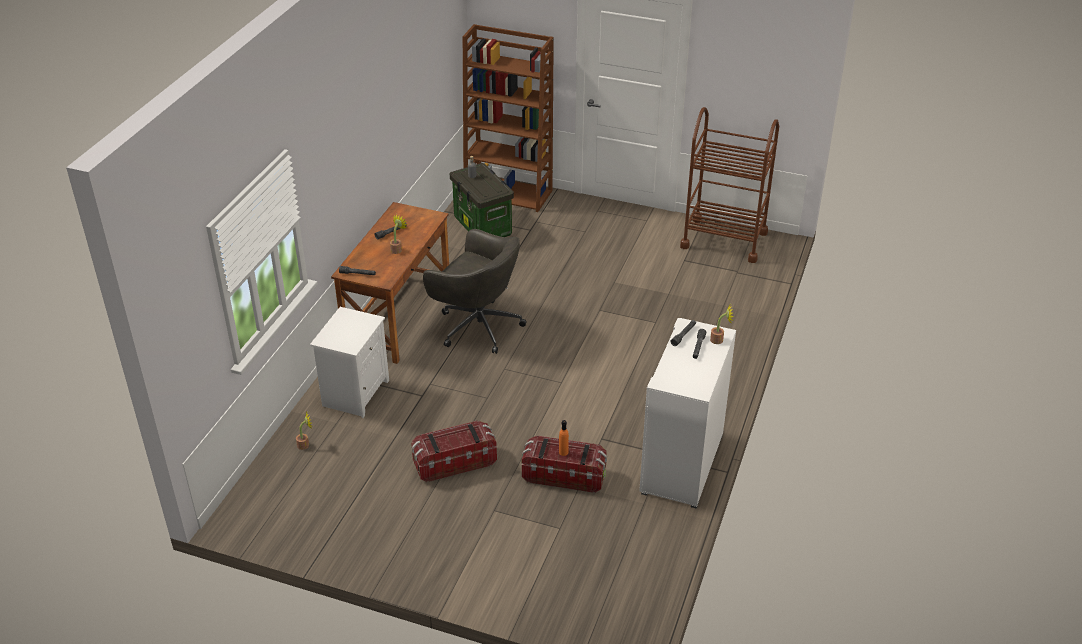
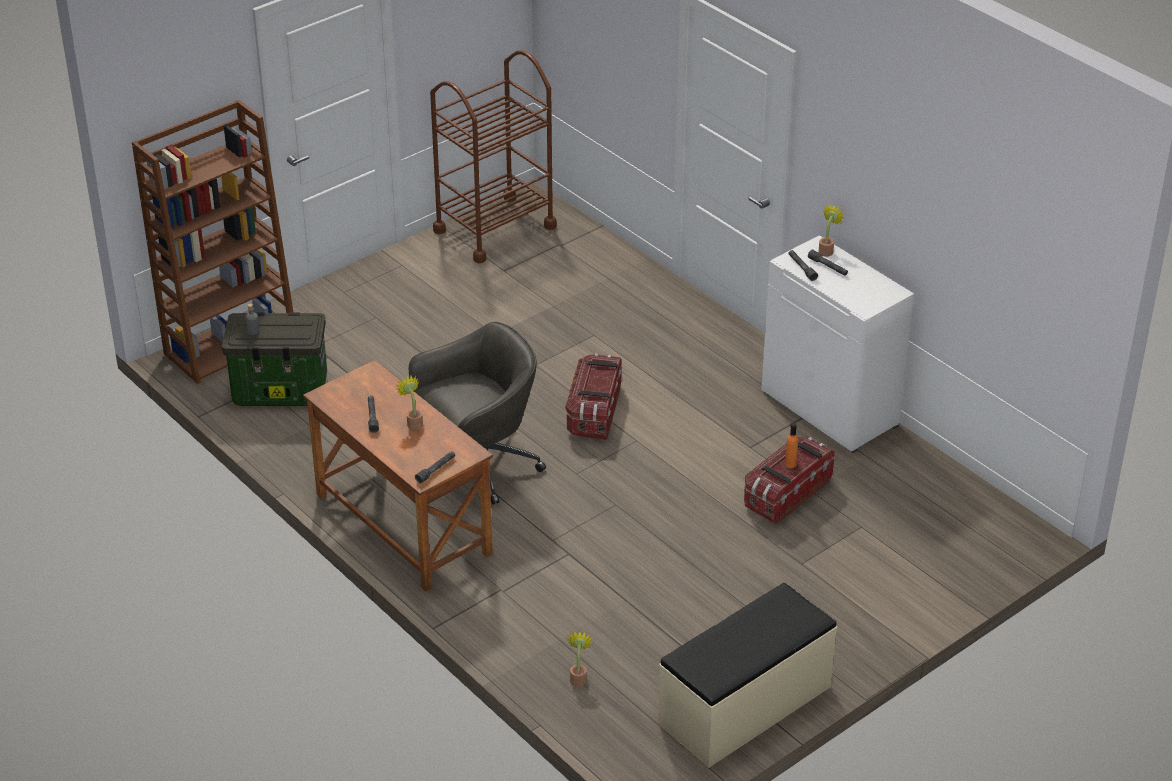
camera: 60 degrees left, 0 degrees up
white nightstand [310,307,389,418] -> none
storage box [411,421,497,482] -> storage box moved to [566,354,622,440]
none -> beige bench [658,583,837,768]

